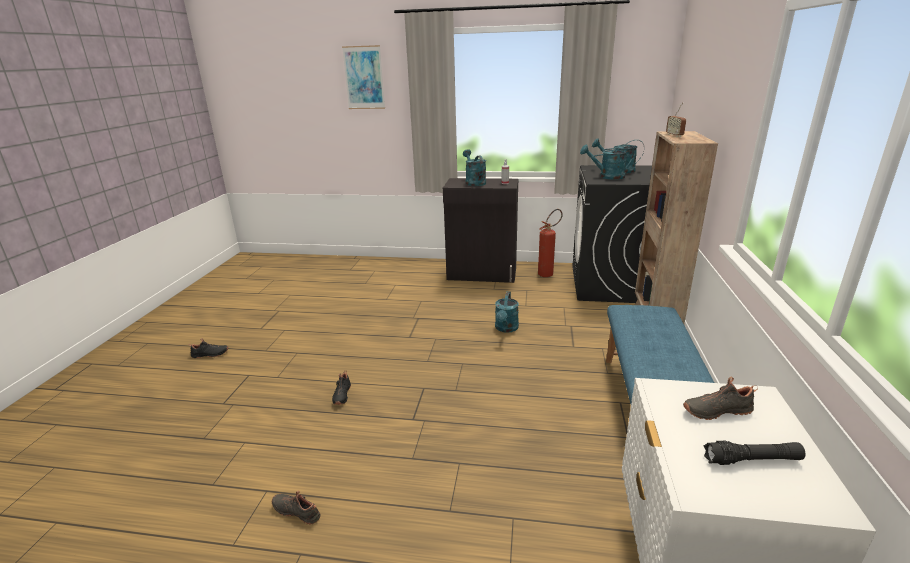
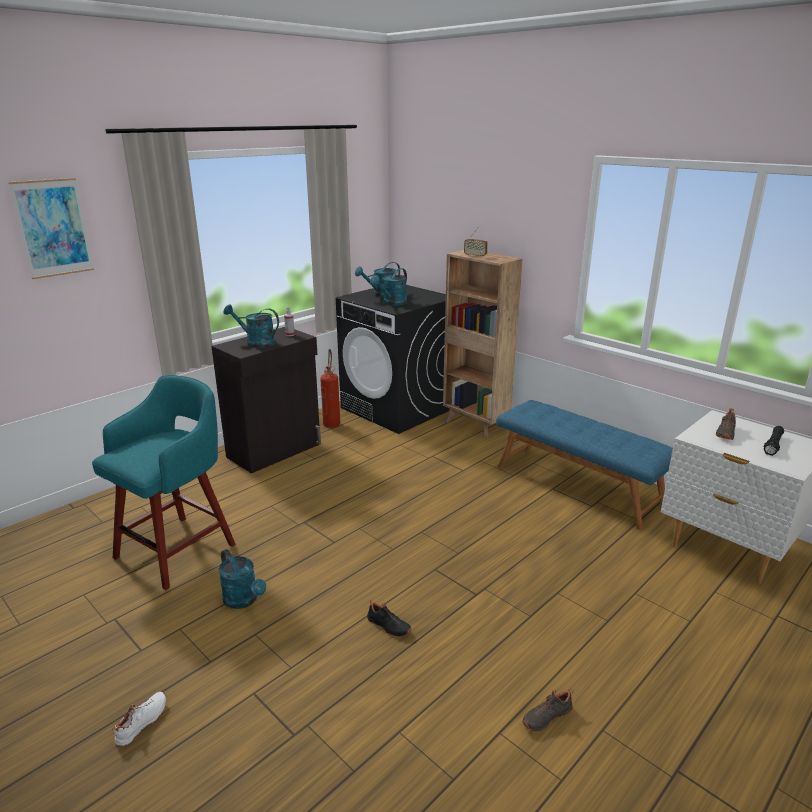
camera: 55 degrees left, 0 degrees up
black shoe [189,338,228,358] -> white shoe [112,692,166,746]
turquoise watering can [495,291,519,333] -> turquoise watering can moved to [219,549,266,609]
none -> turquoise stool [92,375,236,590]

